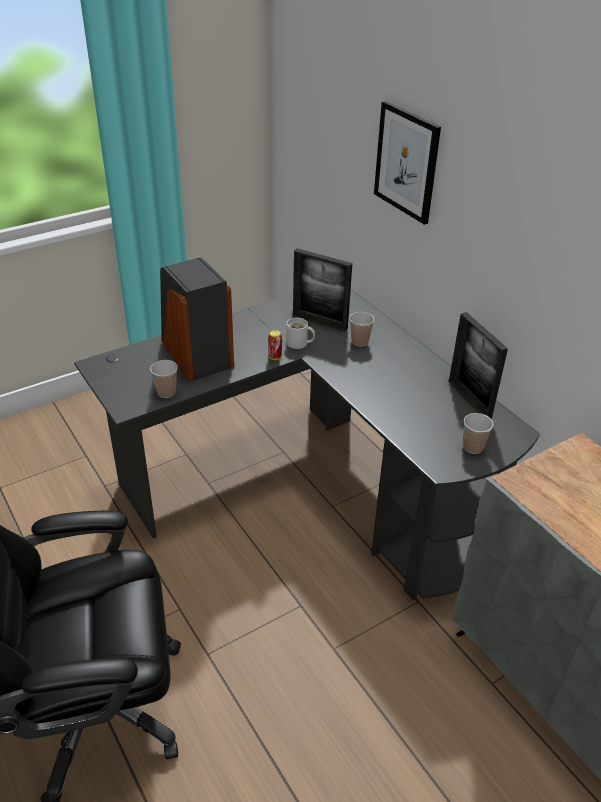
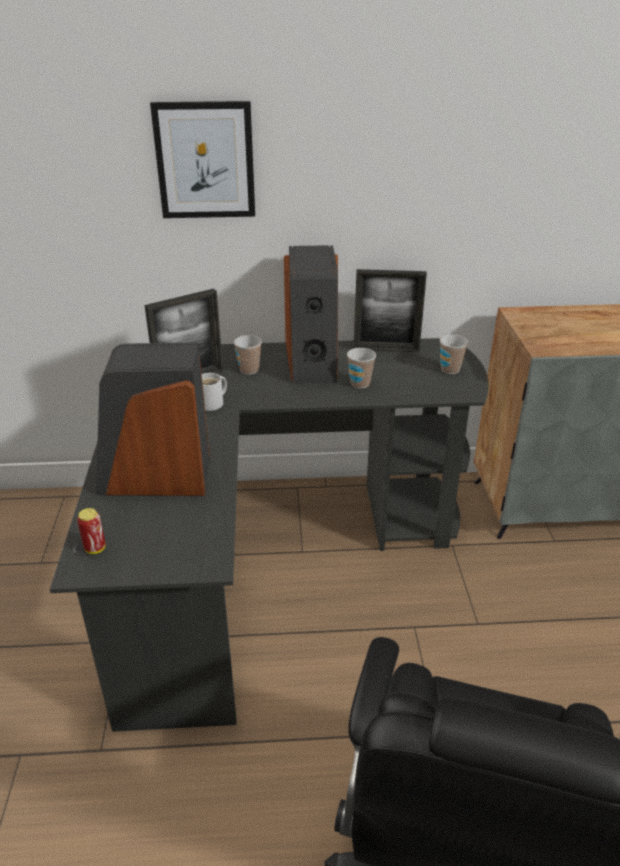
camera: 60 degrees left, 5 degrees down
cup [150,360,178,398] -> cup moved to [347,348,376,388]
can [268,330,282,360] -> can moved to [77,508,106,554]
none -> speaker [284,245,338,384]

